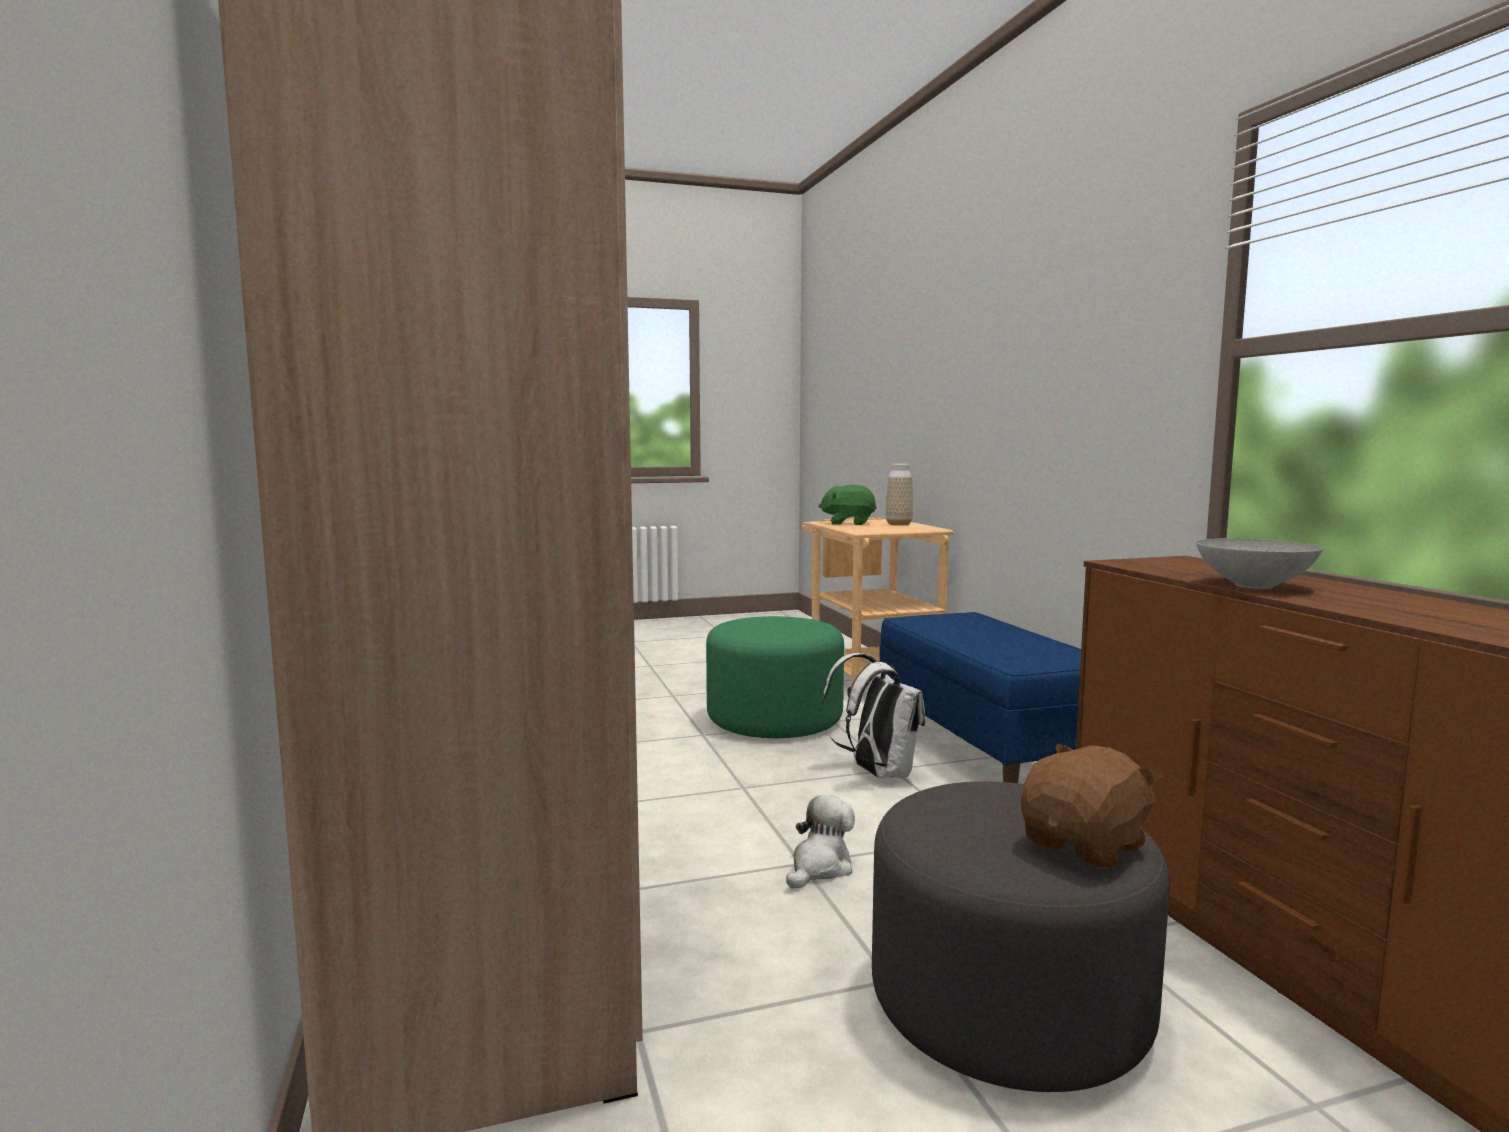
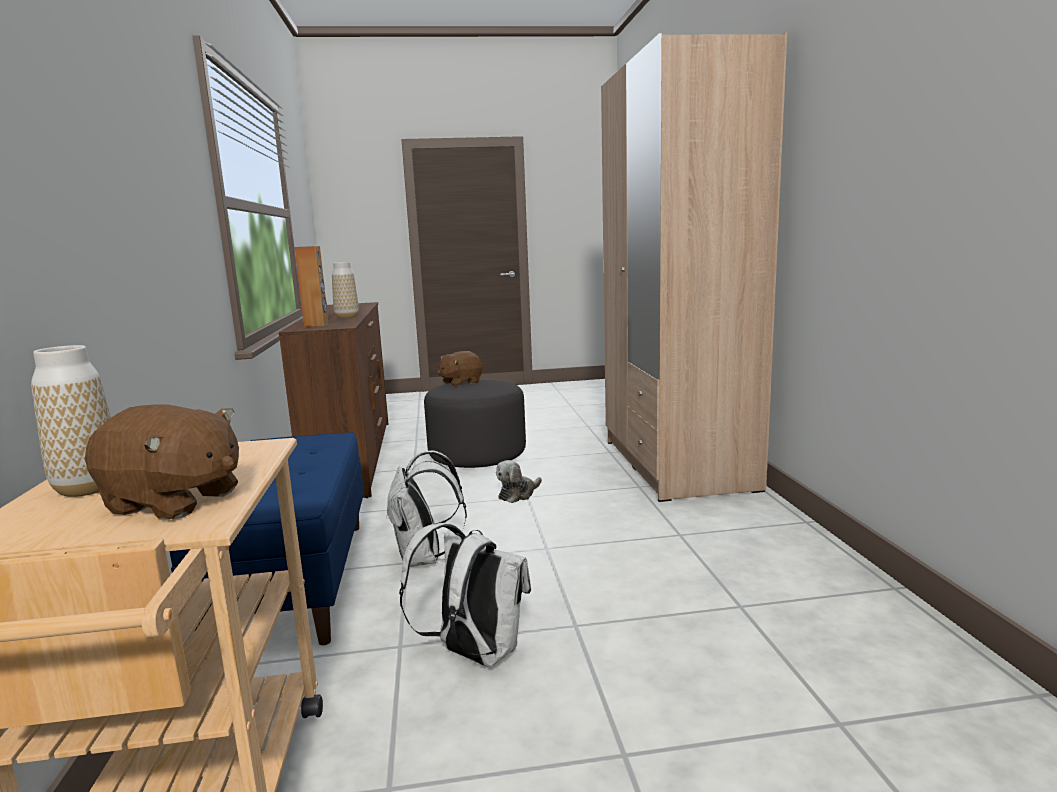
camera: 170 degrees left, 5 degrees up
green ottoman [706,616,844,738] -> white backpack [399,523,531,667]
green plush toy [818,485,877,525] -> brown plush toy [85,404,239,519]
grey bowl [1196,538,1323,589] -> vase [332,262,359,319]
none -> brown speaker [294,246,328,327]

